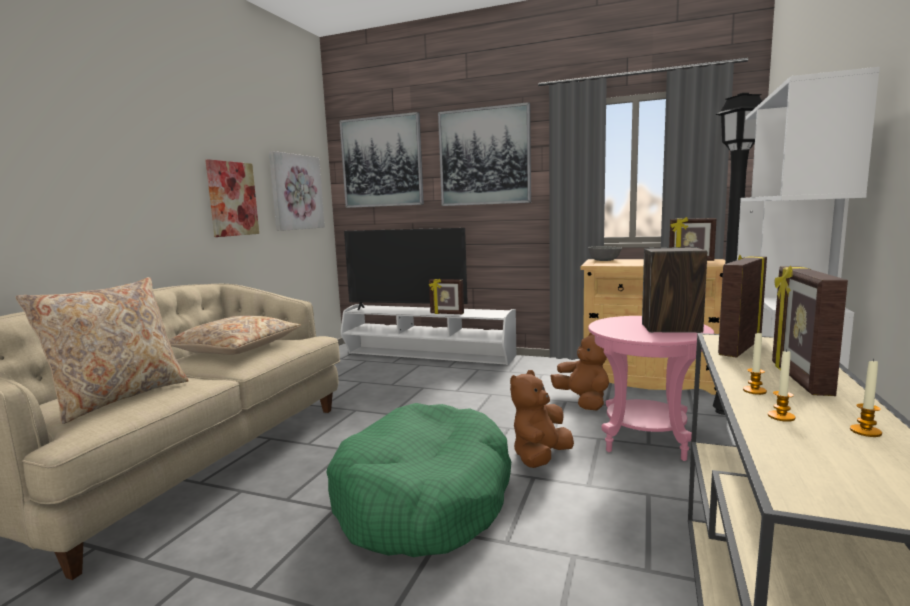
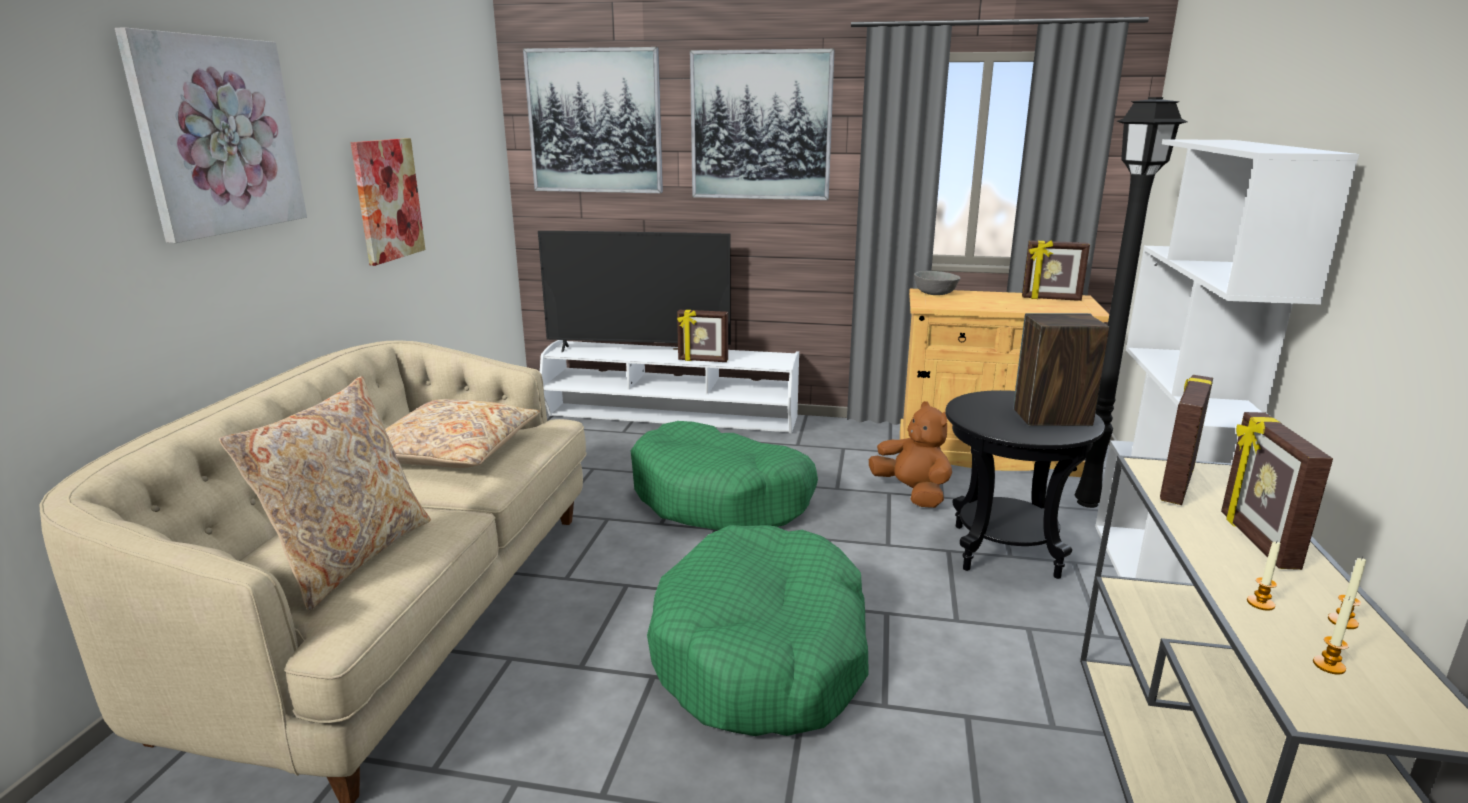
camera: 10 degrees left, 10 degrees up
picture [269,151,325,231] -> picture moved to [115,28,307,243]
brown plush toy [510,370,574,468] -> none
pink side table [588,316,714,461] -> black side table [945,390,1105,579]
candle [743,332,767,395] -> candle moved to [1313,597,1354,675]
none -> green dog bed [631,421,818,530]

